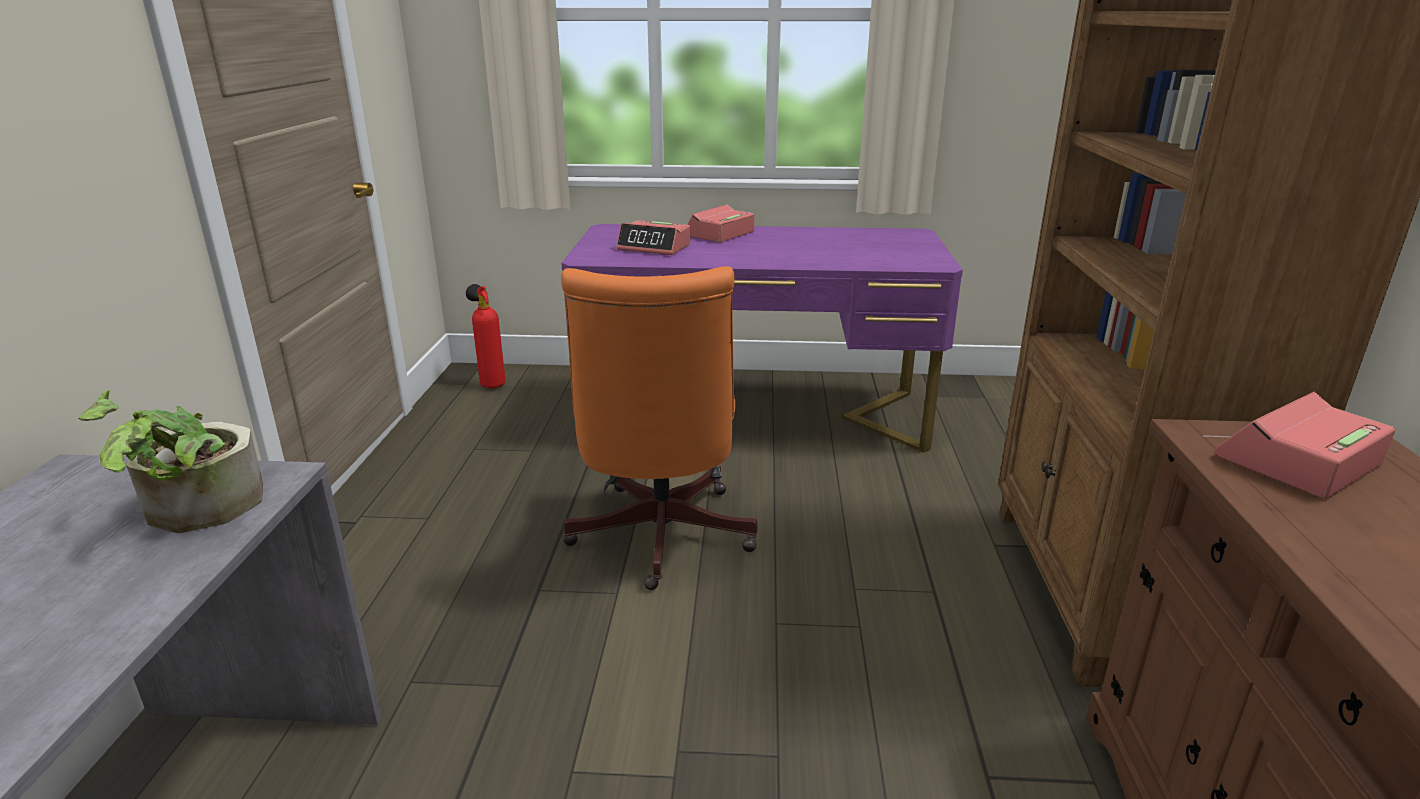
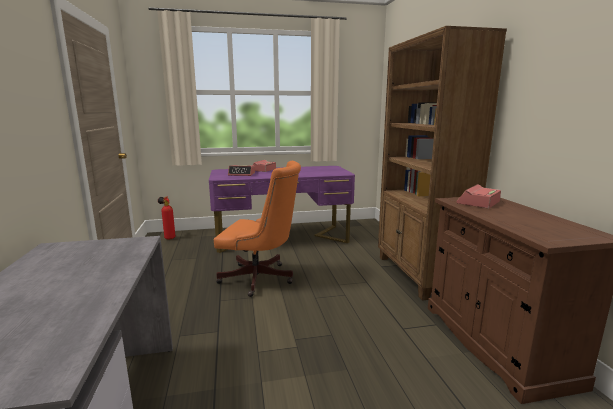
camera: 15 degrees left, 10 degrees down
potted plant [79,390,263,533] -> none
orange office chair [561,266,758,590] -> orange office chair turned 60 degrees counterclockwise [214,161,301,297]

